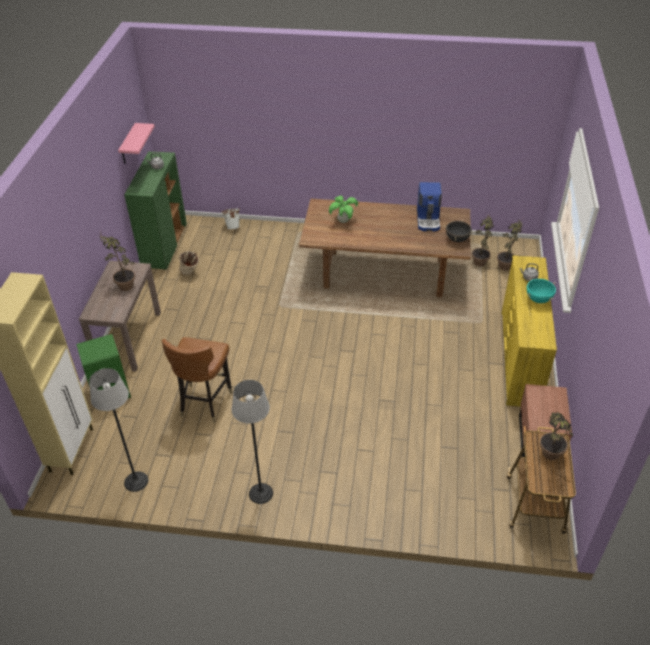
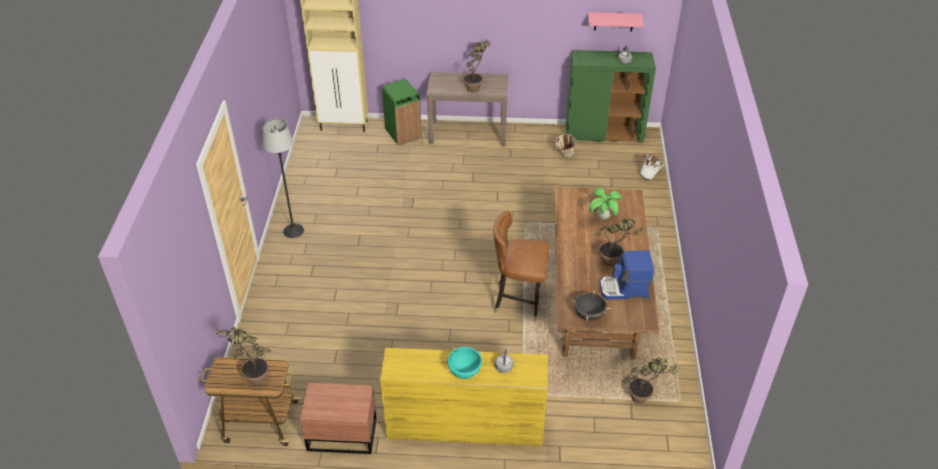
camera: 85 degrees right, 0 degrees up
floor lamp [89,368,148,492] -> none
brown chair [162,337,232,423] -> brown chair moved to [493,211,550,321]
potted plant [497,219,524,271] -> potted plant moved to [596,218,644,266]

